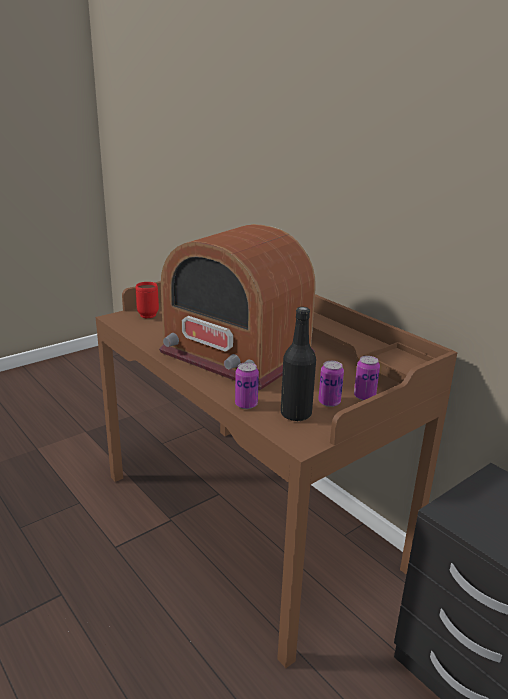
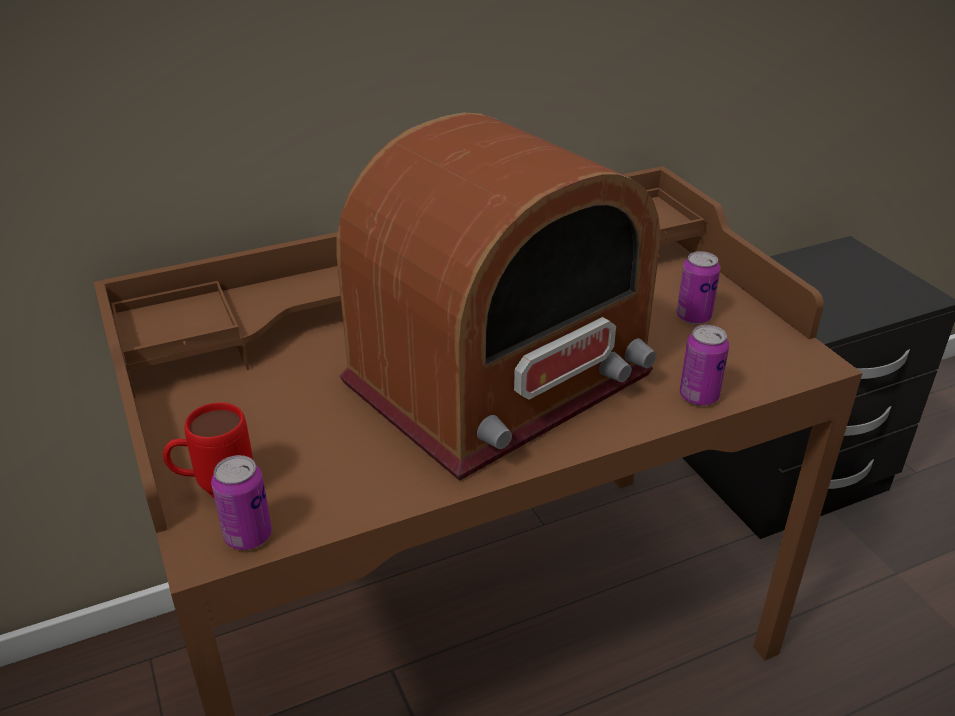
camera: 75 degrees left, 10 degrees up
black bottle [281,307,316,421] -> none
can [354,356,380,400] -> can moved to [211,455,272,550]

